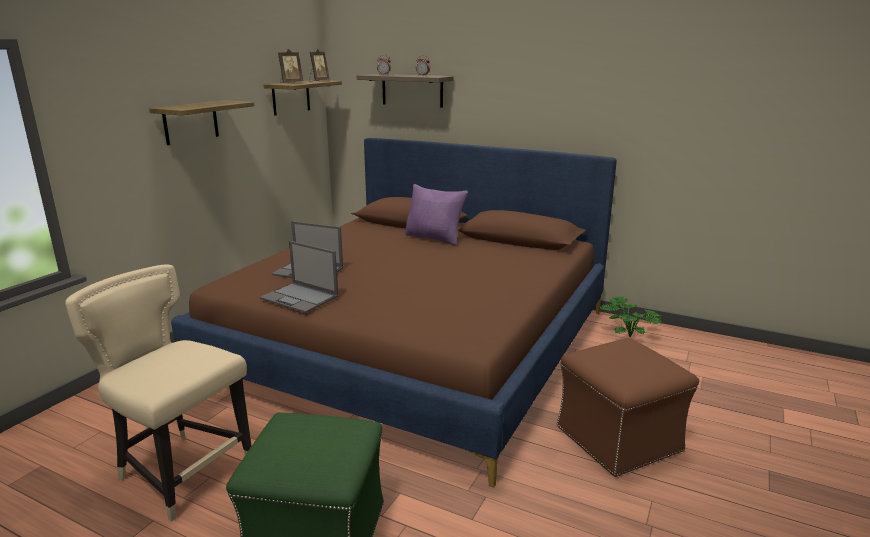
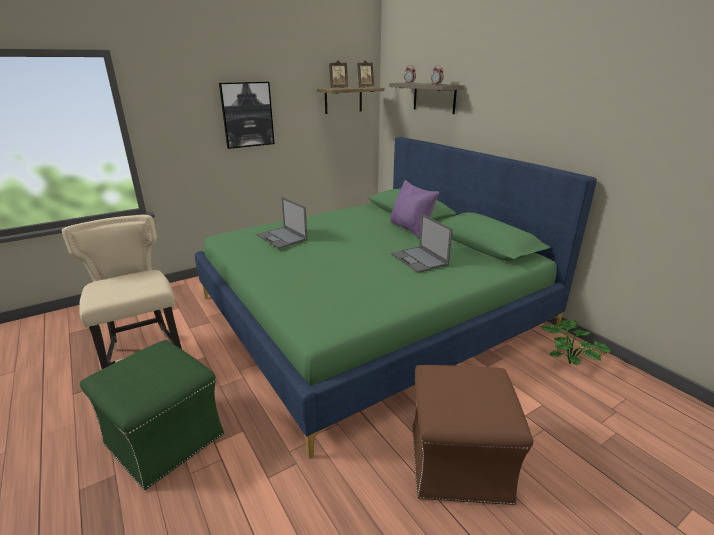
camera: 30 degrees right, 5 degrees up
shelf [149,100,254,145] -> picture [219,82,275,149]
brown bed [171,138,617,488] -> green bed [195,137,597,458]
laptop [260,241,338,313] -> laptop moved to [391,214,453,273]

